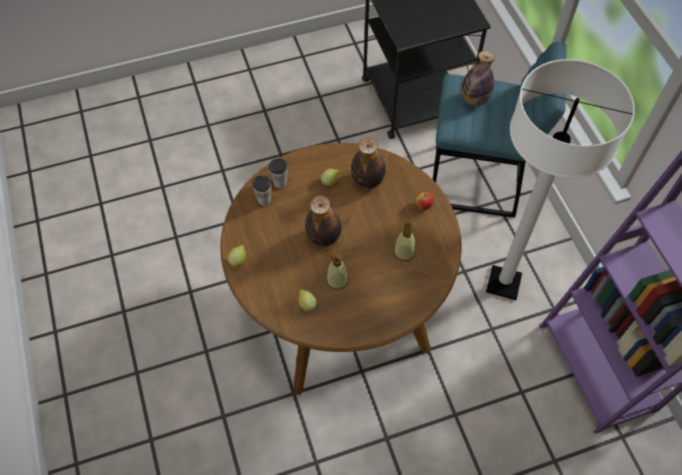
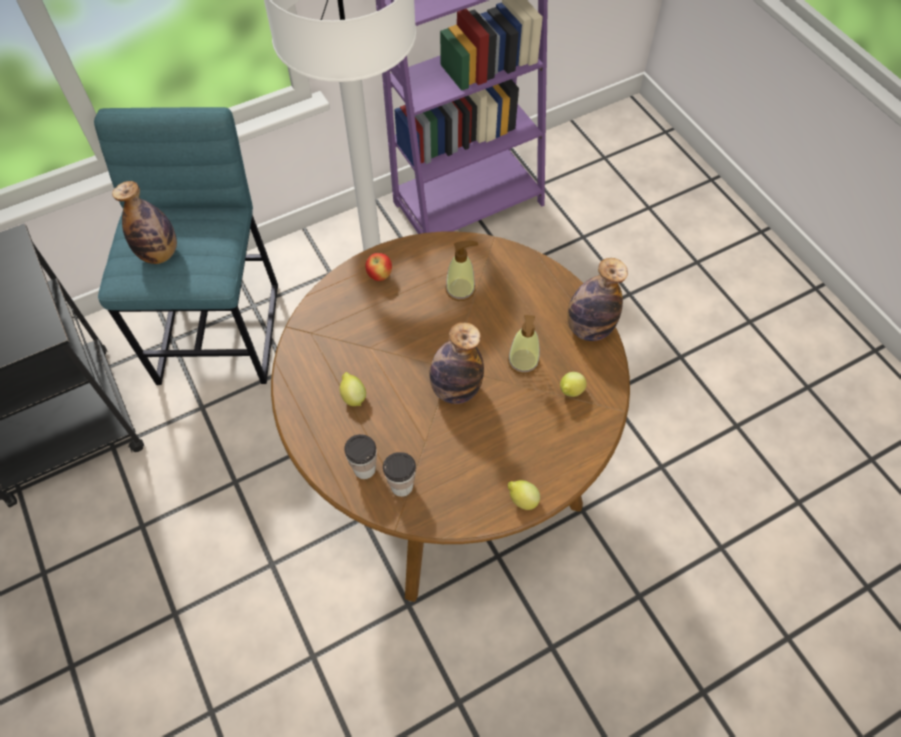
camera: 100 degrees left, 0 degrees up
bottle [351,137,385,189] -> bottle moved to [567,258,628,341]

